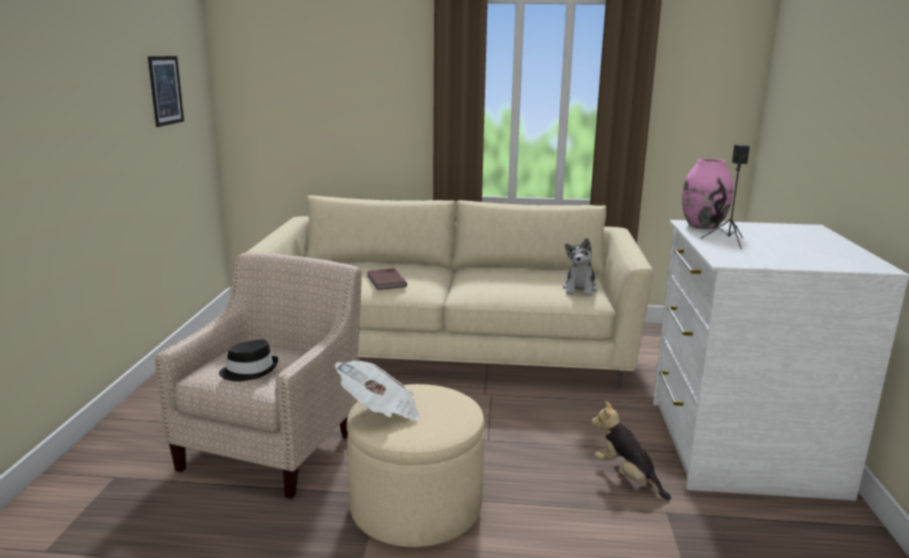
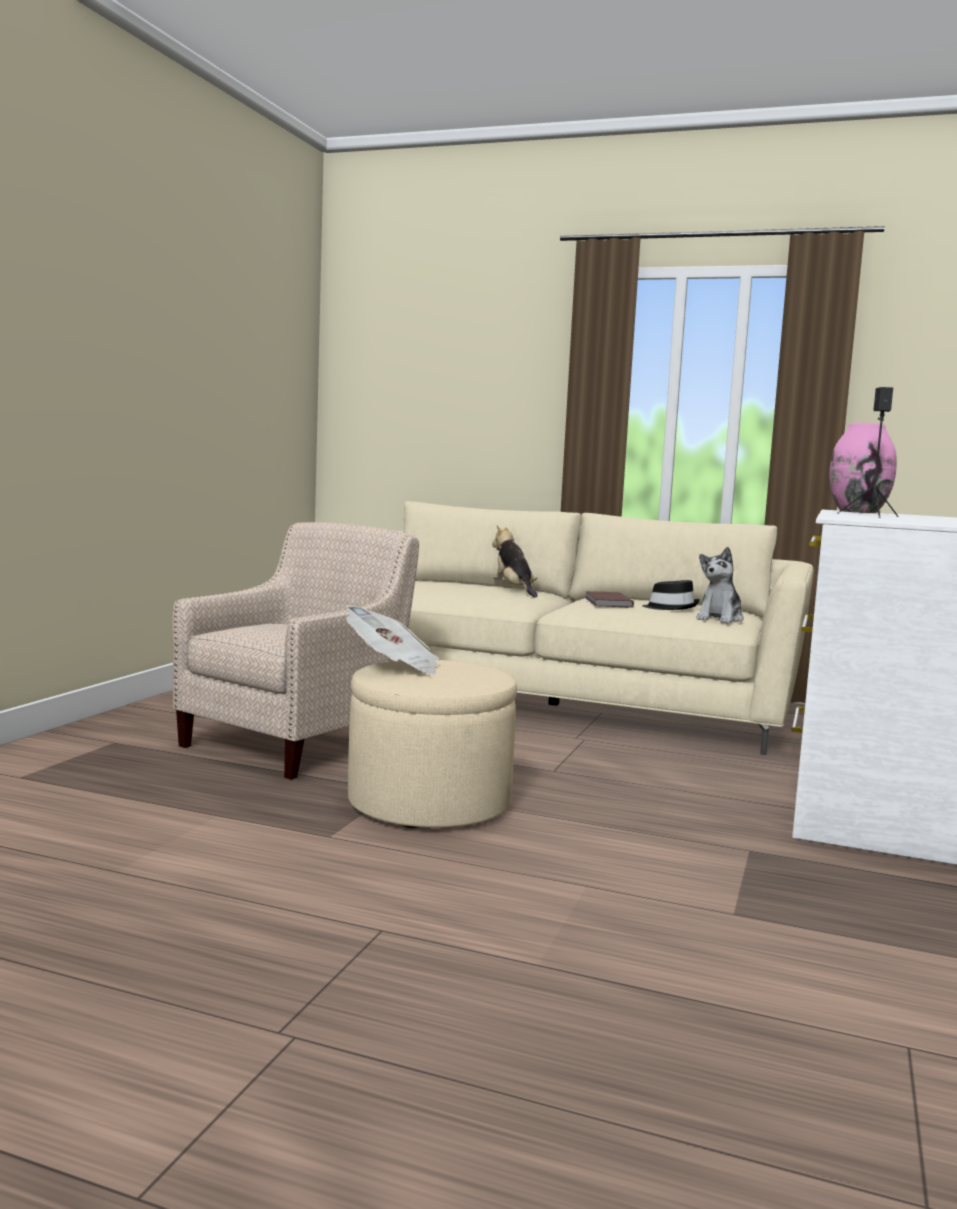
camera: 15 degrees right, 10 degrees down
picture [148,56,184,127] -> none
black hat [219,339,278,382] -> black hat moved to [642,580,700,610]
brown book [367,268,407,290] -> brown book moved to [585,591,634,608]
plush toy [591,401,671,500] -> plush toy moved to [492,525,538,598]

